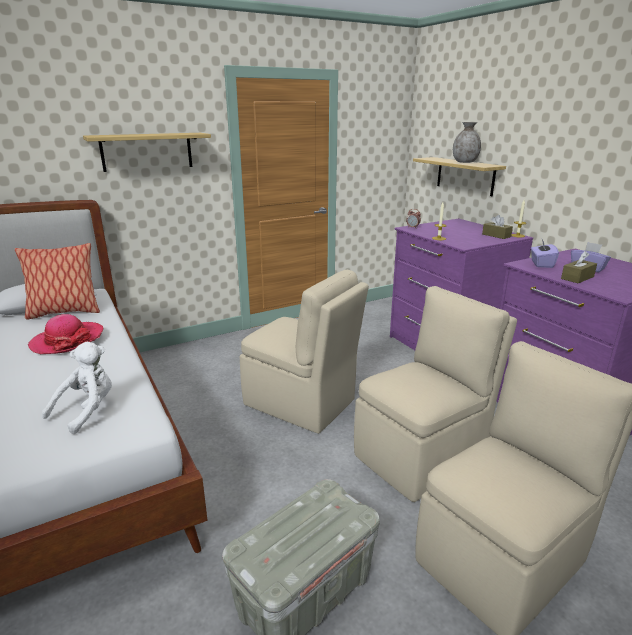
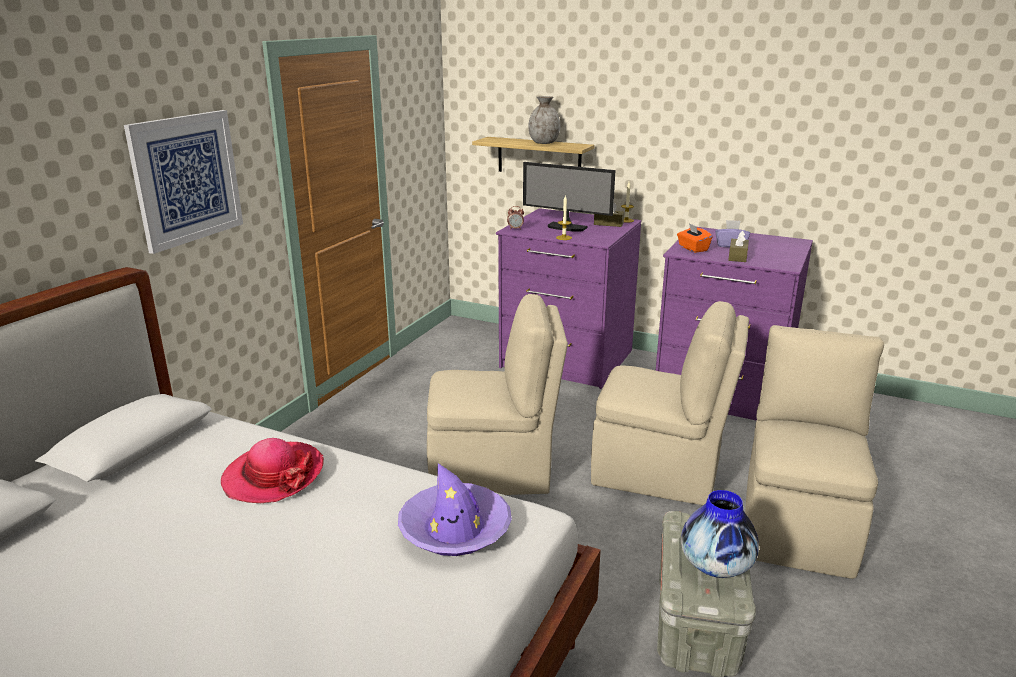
camera: 35 degrees left, 0 degrees up
pillow [15,243,100,319] -> none
white plush toy [42,342,112,434] -> purple hat [398,463,512,556]
shelf [83,133,211,172] -> picture [124,110,243,254]
beige chair [354,286,517,502] -> beige chair turned 90 degrees clockwise [591,301,749,505]
purple tissue box [531,240,559,268] -> orange tissue box [677,223,713,253]
none -> monitor [523,162,615,232]
none -> vase [681,490,759,578]

